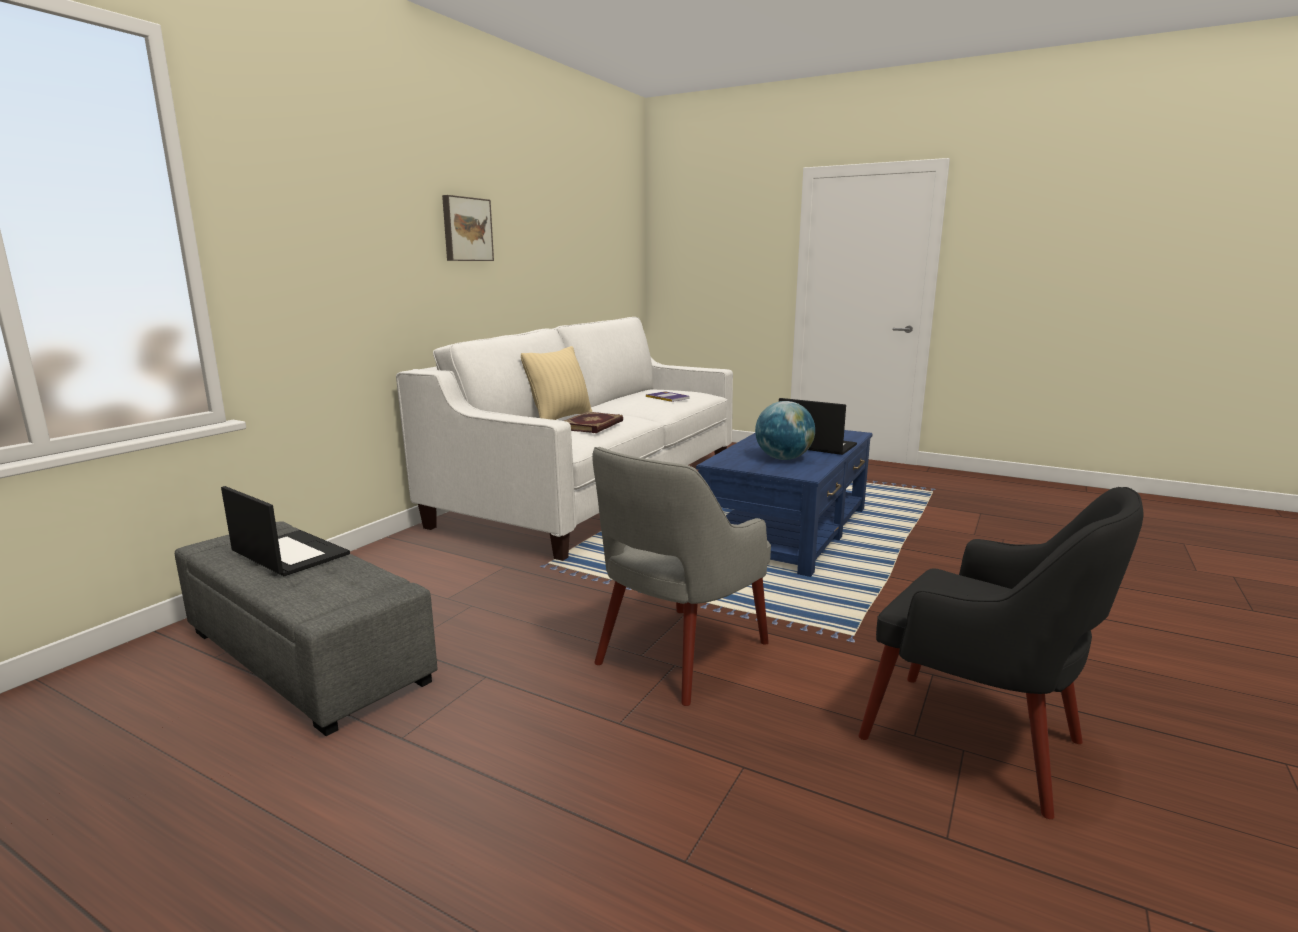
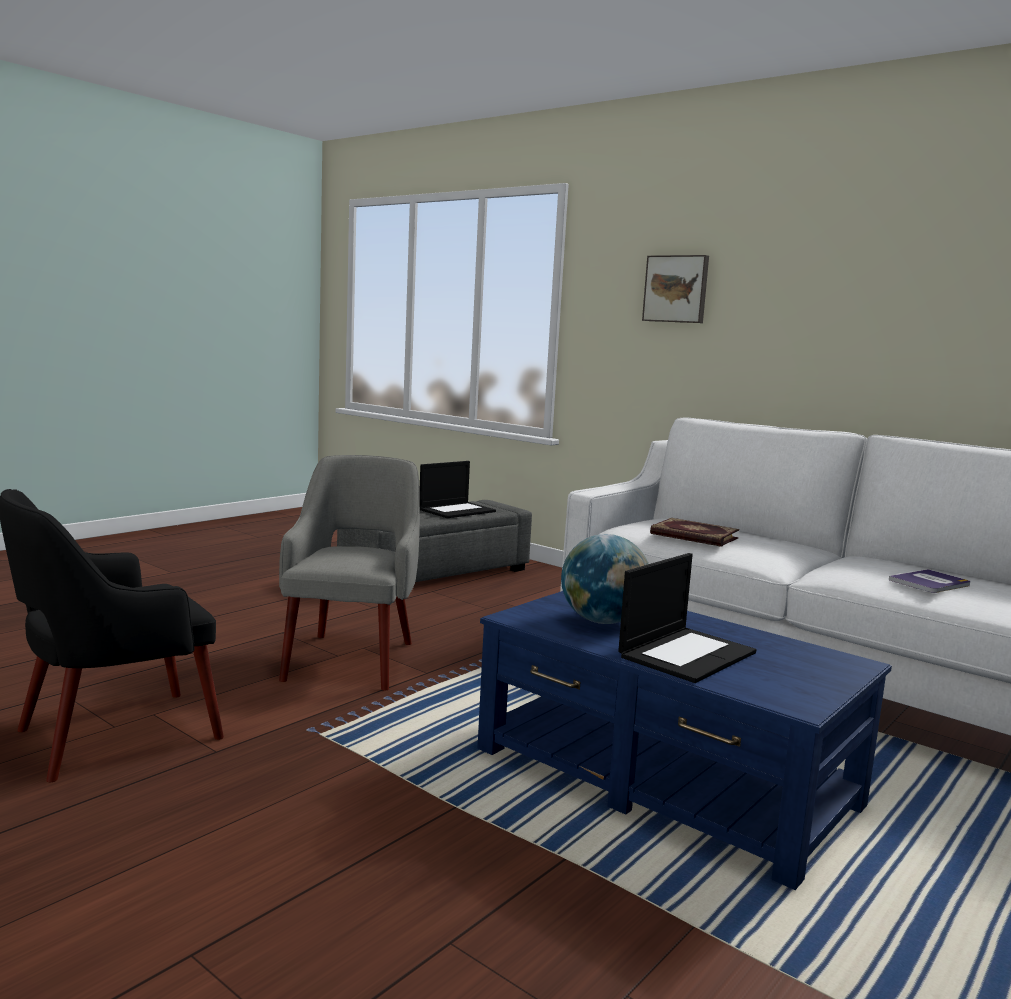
camera: 100 degrees right, 5 degrees down
picture [442,195,494,261] -> picture moved to [642,255,709,323]
beige pillow [521,346,592,420] -> none
grey armchair [592,447,771,706] -> grey armchair turned 45 degrees clockwise [279,455,420,691]

